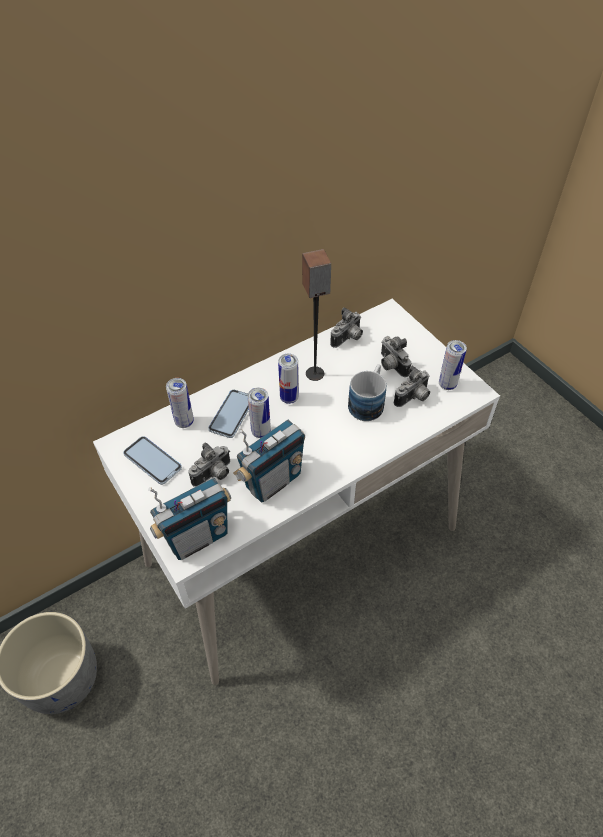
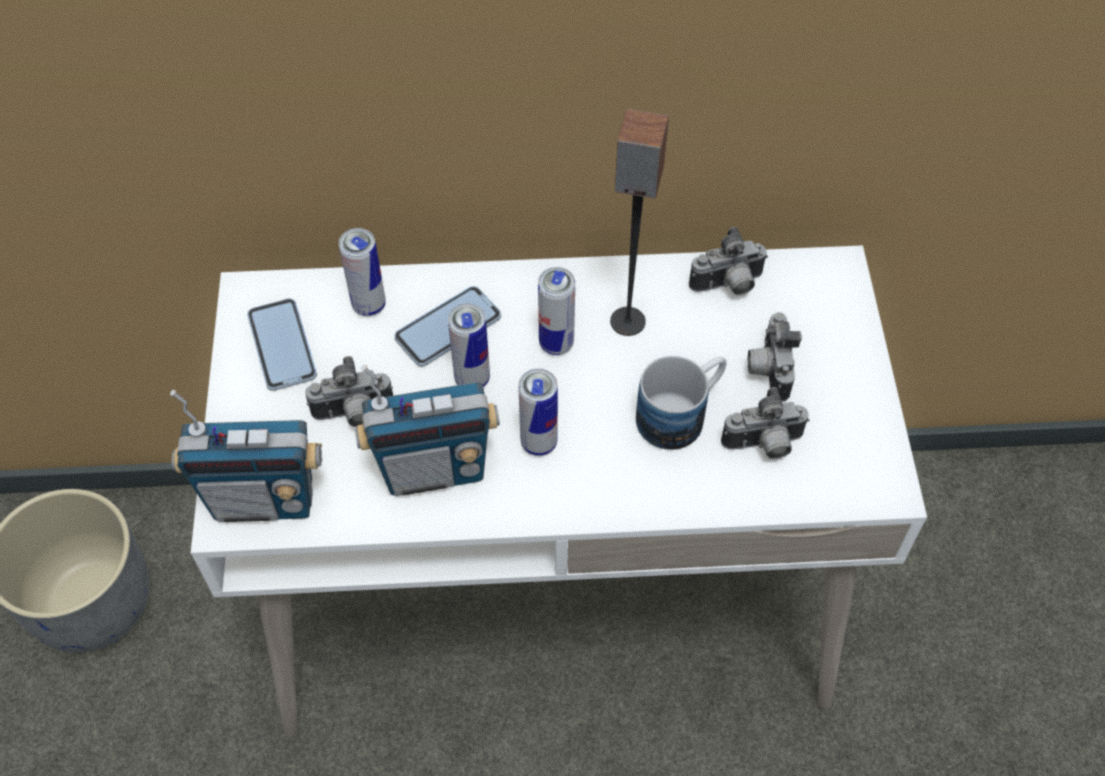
camera: 30 degrees right, 5 degrees up
can [439,340,467,390] -> can moved to [518,368,558,456]

